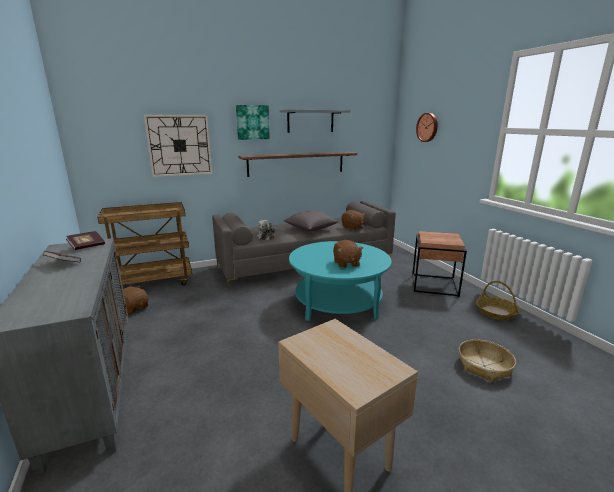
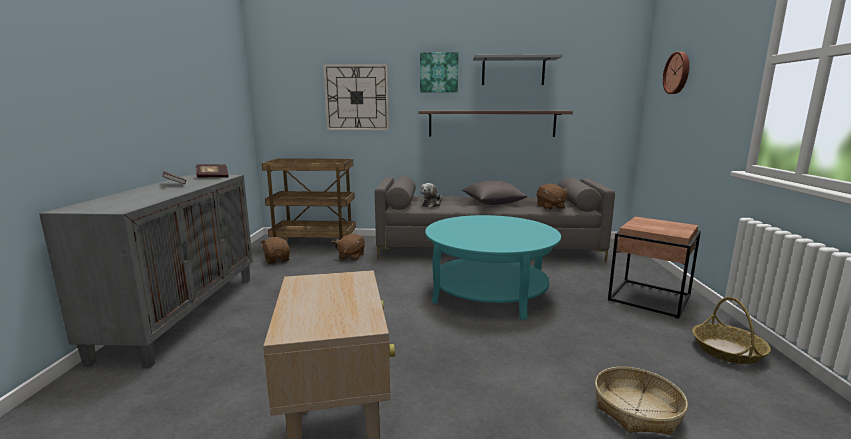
camera: 25 degrees right, 5 degrees down
brown plush toy [333,240,363,268] -> brown plush toy moved to [335,233,365,260]

